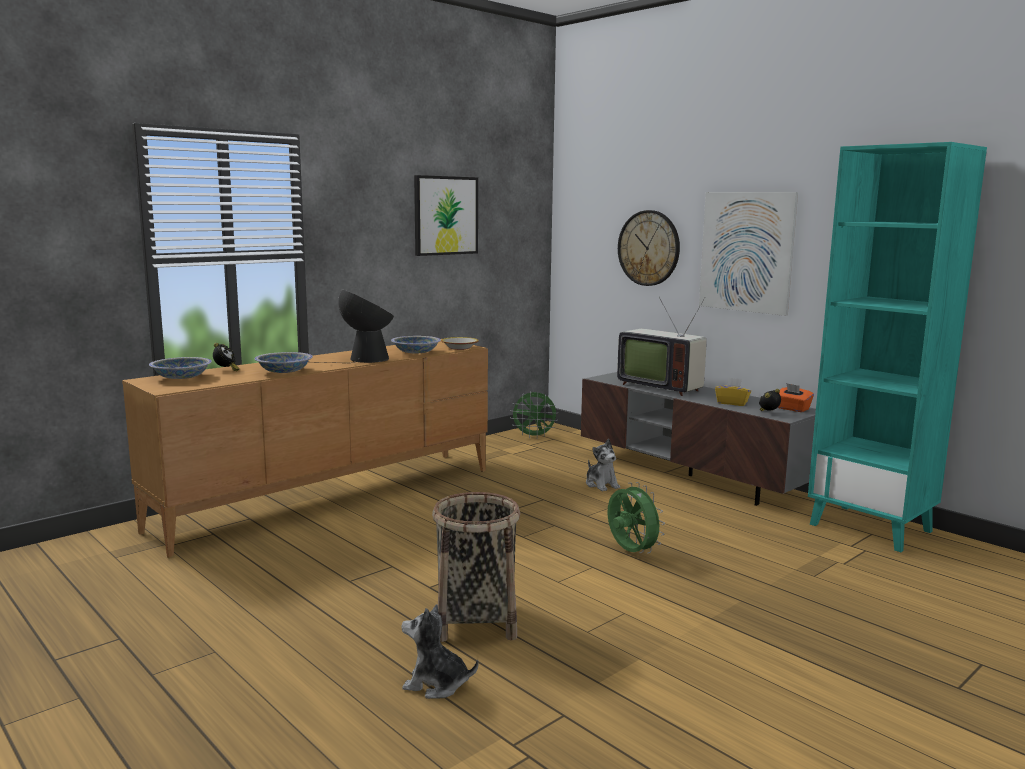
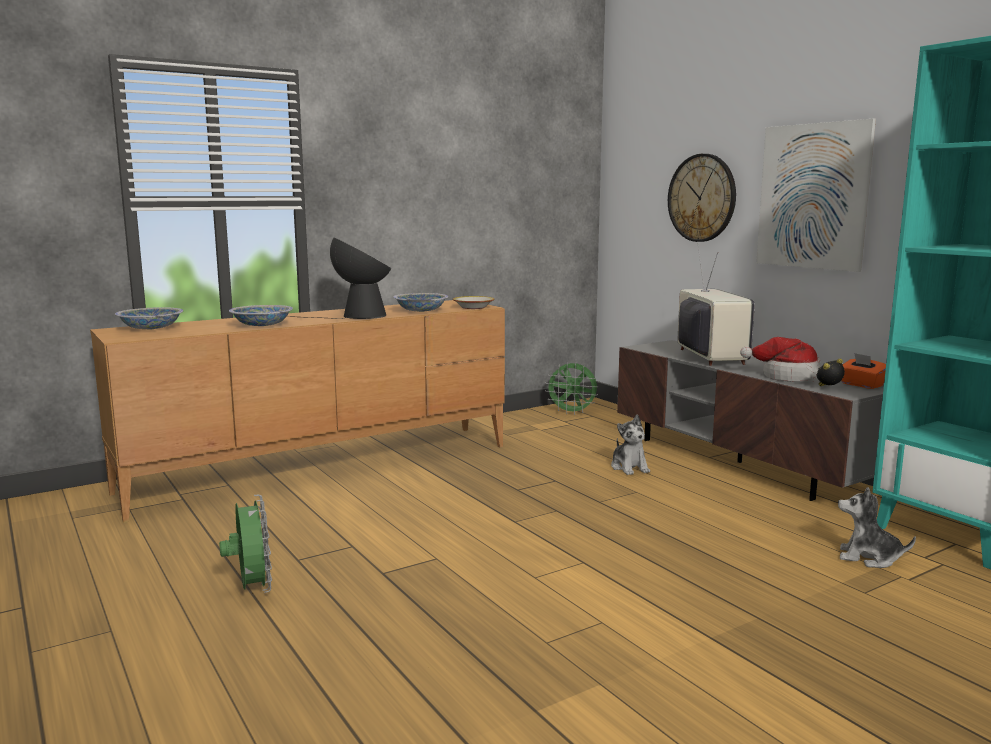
camera: 10 degrees right, 0 degrees up
alarm clock [213,343,239,371] -> none
plush toy [401,604,479,699] -> plush toy moved to [838,488,916,568]
picture [414,175,478,256] -> none
basket [432,492,520,642] -> none
green fan [608,482,665,554] -> green fan moved to [219,495,272,593]
television [617,297,707,396] -> television turned 150 degrees counterclockwise [678,246,754,366]
yellow tissue box [715,377,751,406] -> hat [740,337,820,382]

